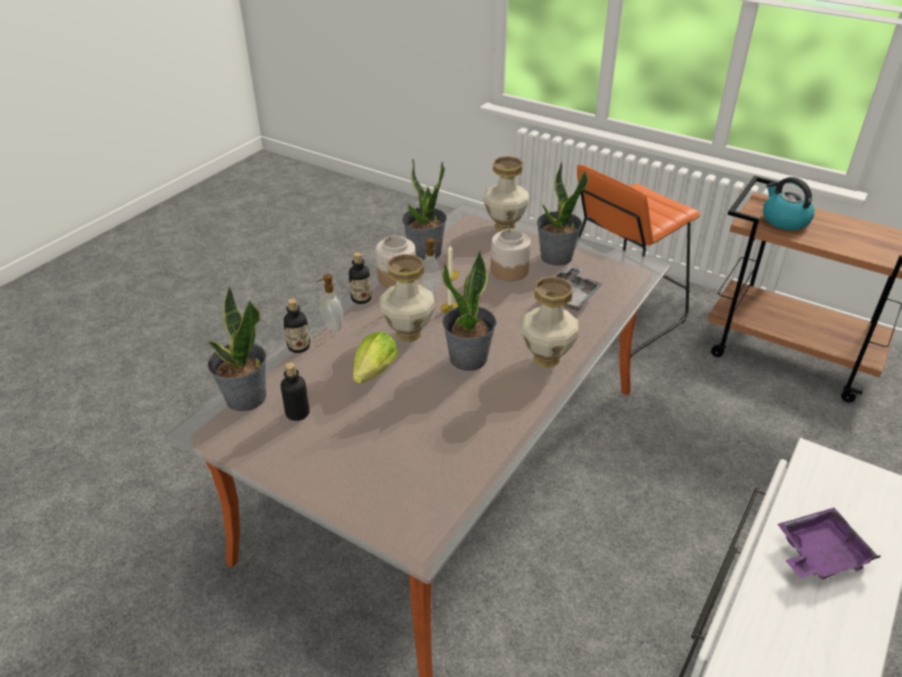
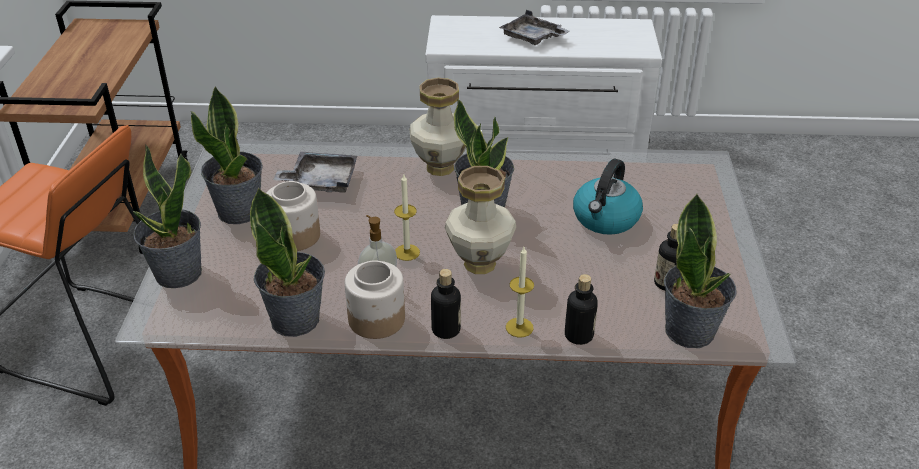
camera: 120 degrees left, 0 degrees up
soap dispenser [317,274,343,332] -> candle [506,247,534,337]
lettuce [353,331,398,384] -> none
vase [483,156,529,231] -> potted plant [133,144,202,288]
kettle [763,177,815,230] -> kettle moved to [573,159,643,235]
purple tray [777,508,881,579] -> grey tray [499,10,570,45]

